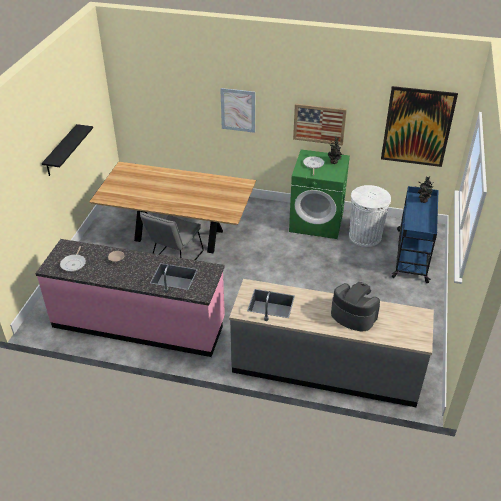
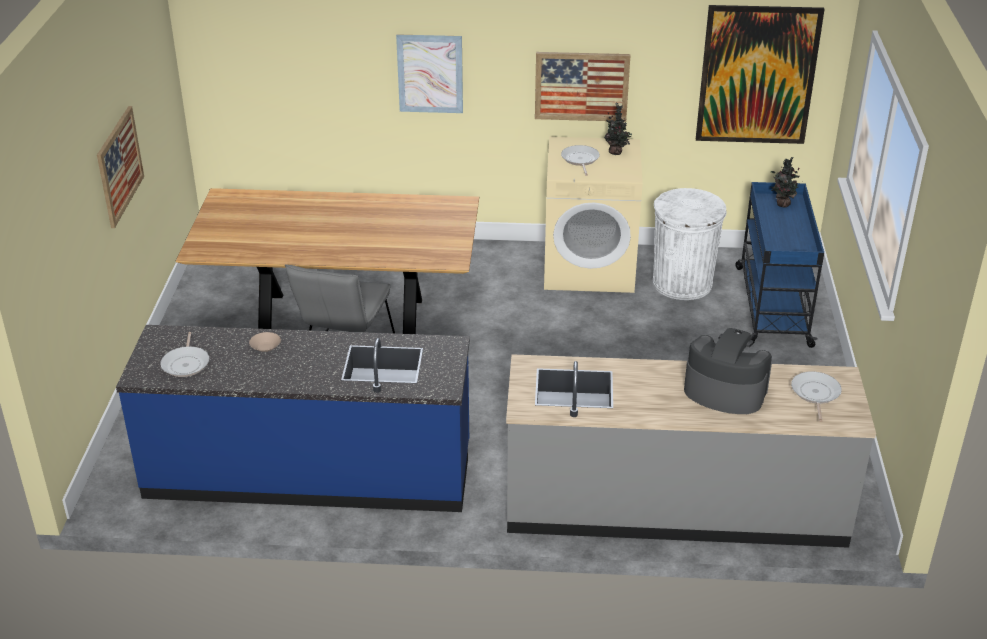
camera: 10 degrees left, 5 degrees down
pink counter [36,239,225,357] -> blue counter [116,325,470,512]
black shelf [42,124,93,176] -> picture [97,106,144,228]
green washing machine [289,150,350,239] -> beige washing machine [544,137,643,293]
none -> frying pan [791,371,842,422]

